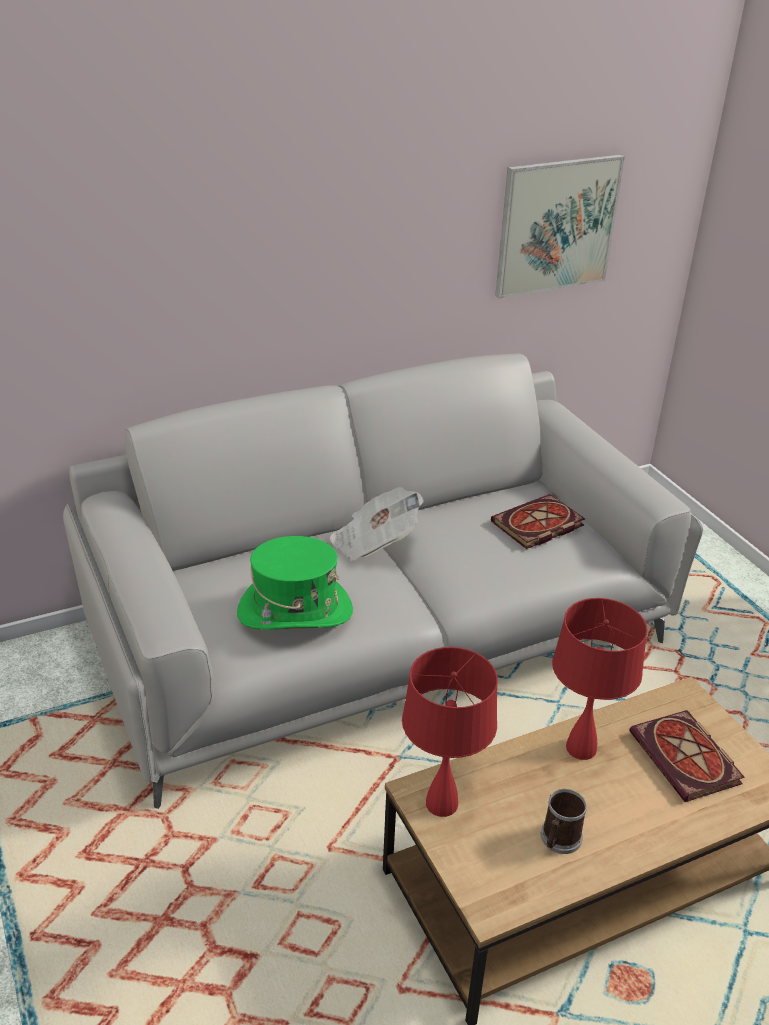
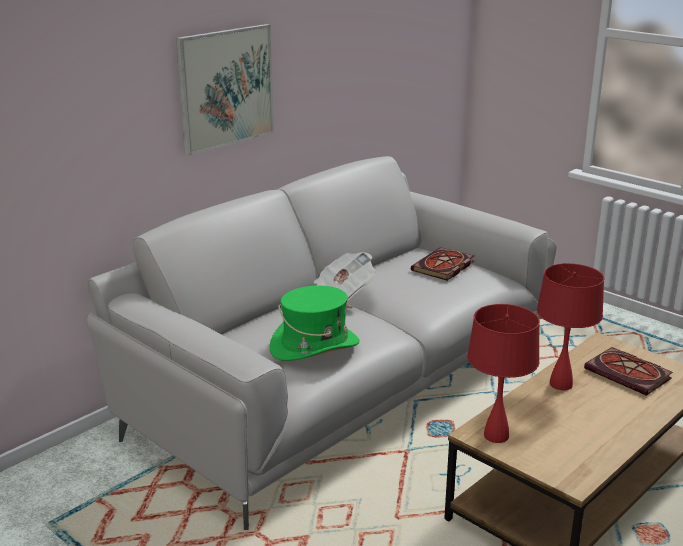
camera: 20 degrees left, 10 degrees down
picture [495,155,625,299] -> picture moved to [176,24,274,155]
mug [541,789,587,854] -> none

